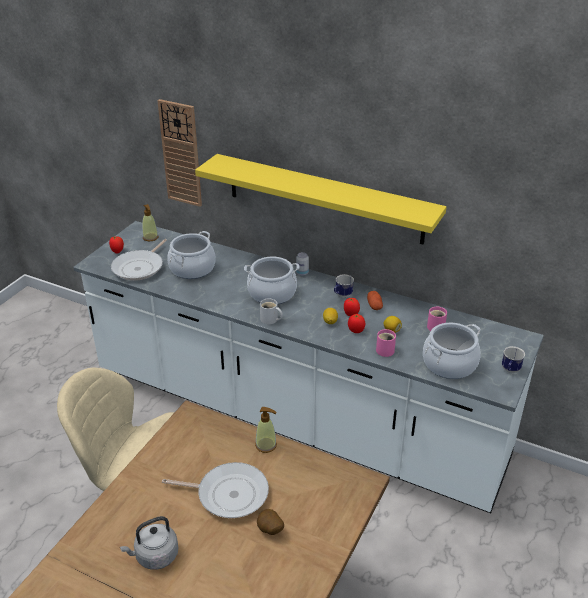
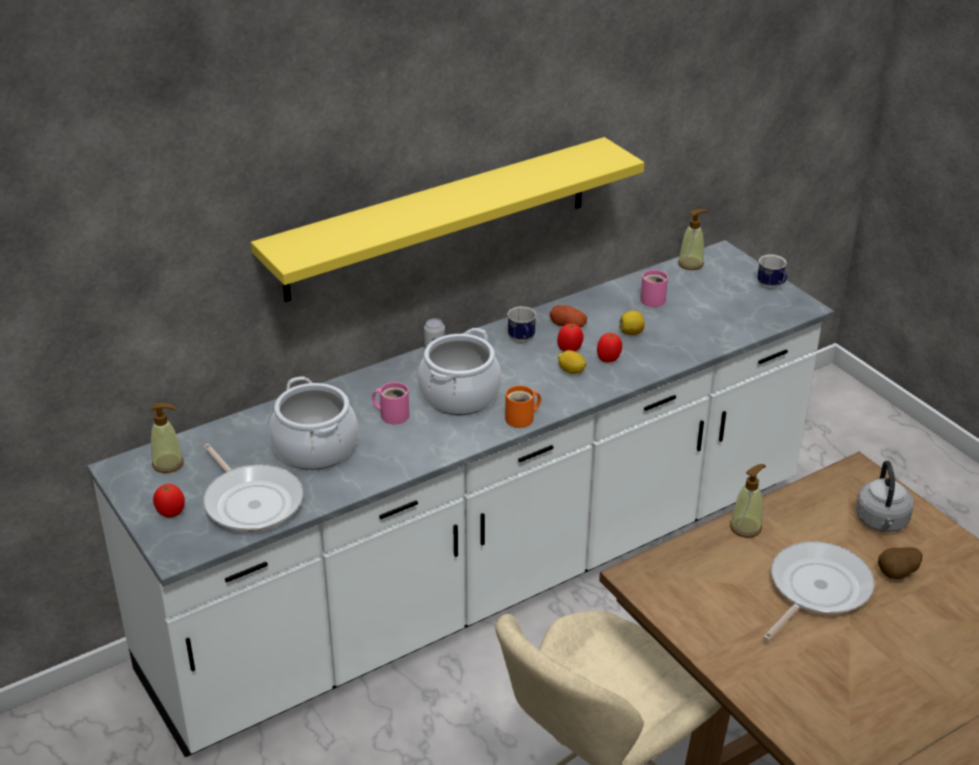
camera: 60 degrees left, 0 degrees up
grey kettle [120,516,179,570] -> grey kettle moved to [856,460,914,532]
wall clock [157,99,202,207] -> none
white mug [260,299,283,324] -> orange mug [505,385,541,428]
pink mug [376,329,396,357] -> pink mug moved to [372,382,409,424]
cooking pot [423,323,481,379] -> none
none -> soap dispenser [678,209,709,270]

